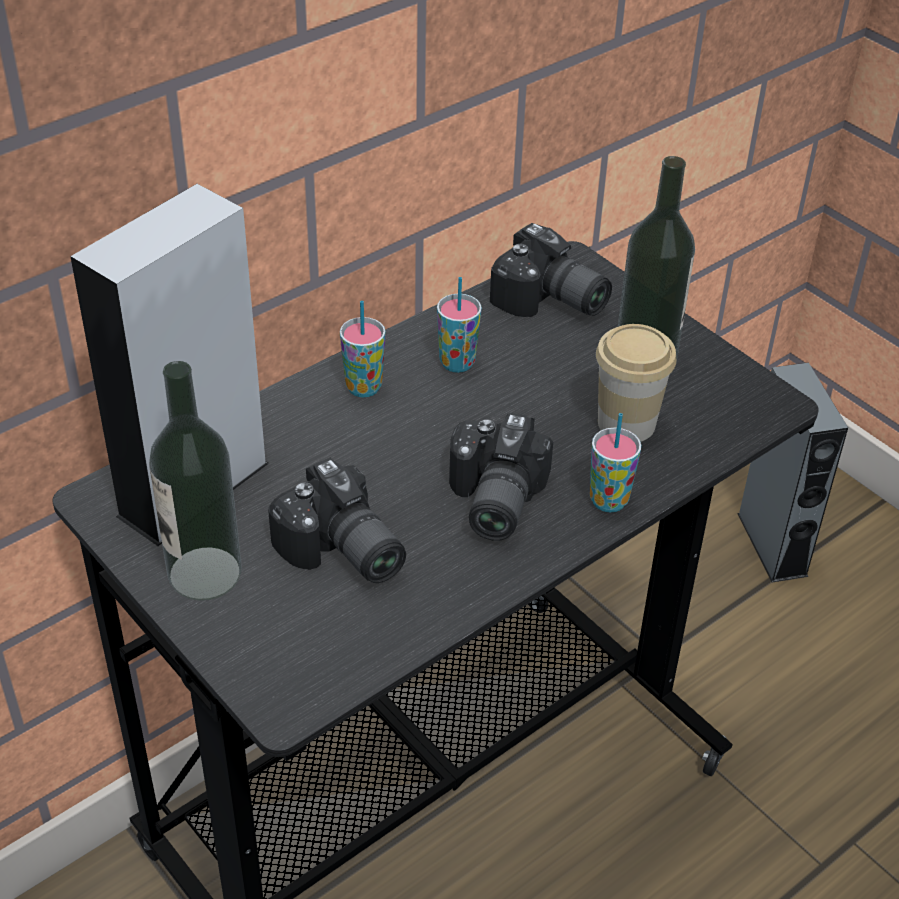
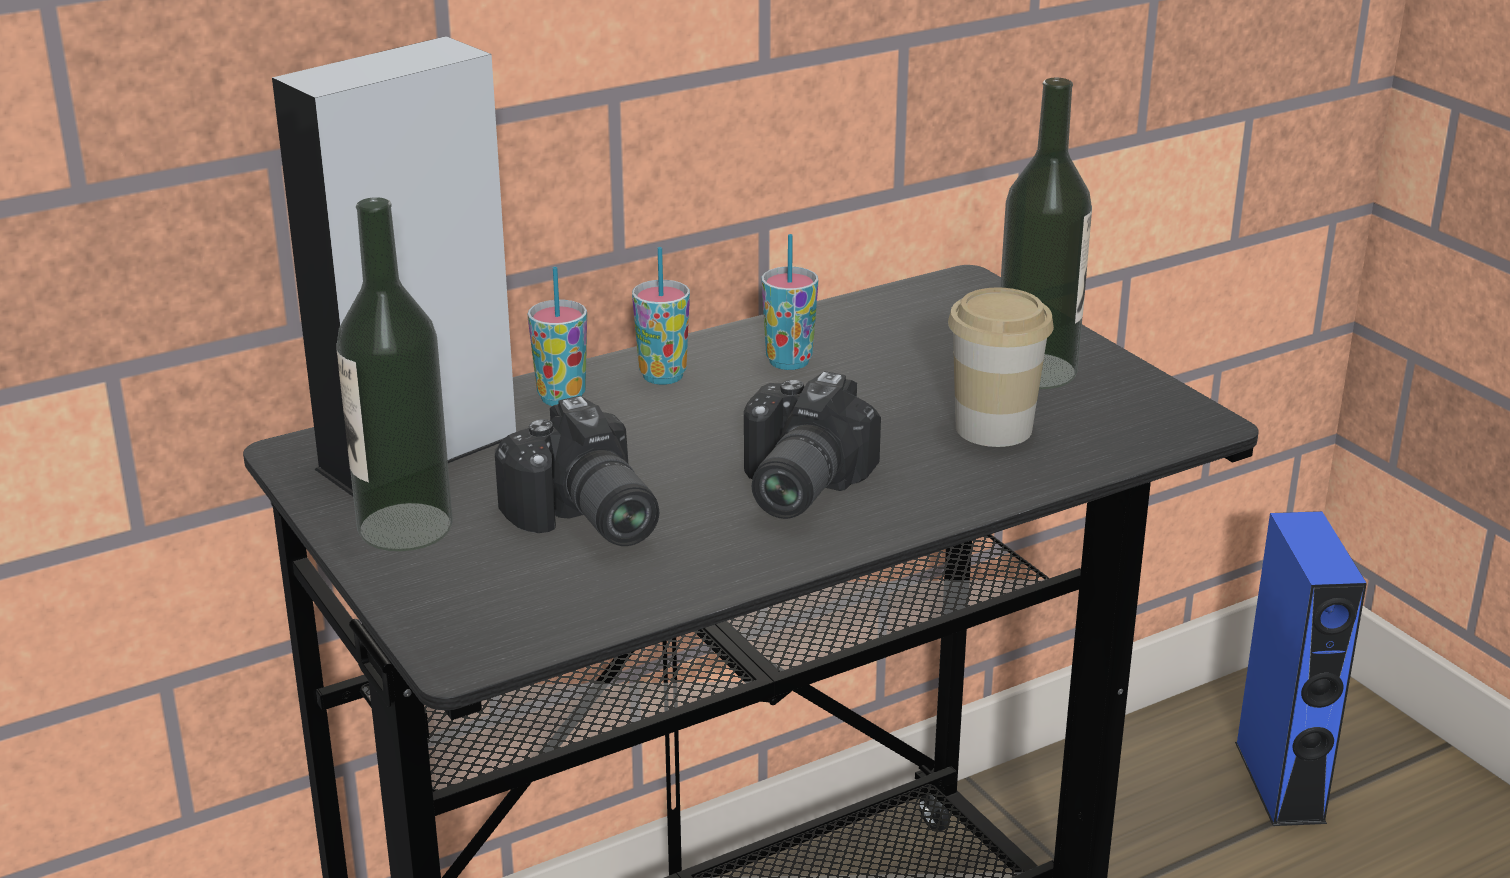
camera: 10 degrees right, 15 degrees down
camera [490,223,612,317] -> none
cup [590,413,641,512] -> cup moved to [528,267,587,406]
grey speaker [737,363,848,583] -> blue speaker [1235,511,1367,826]

